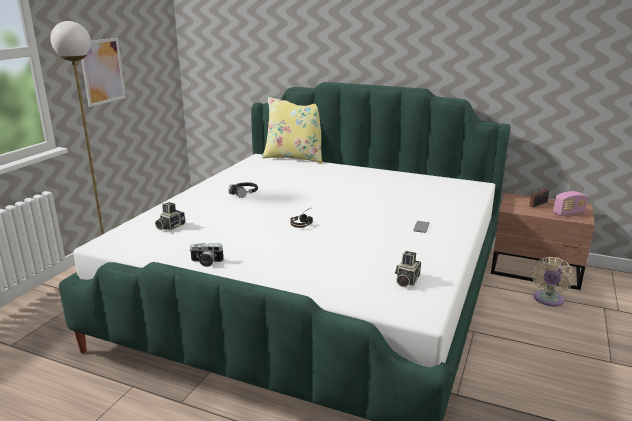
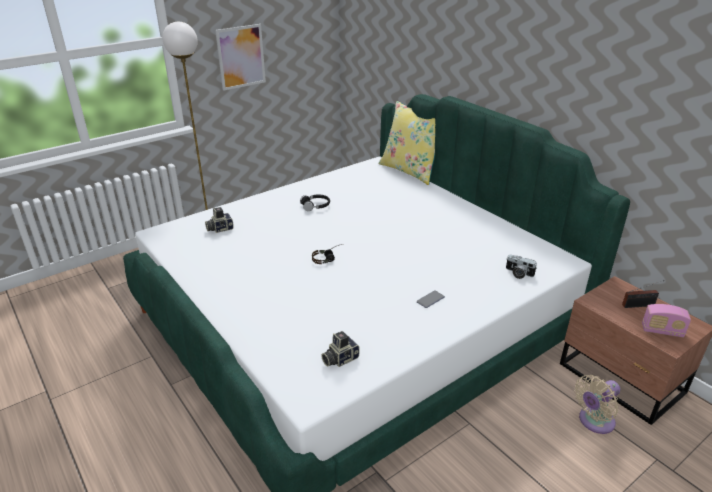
camera: 30 degrees right, 10 degrees up
camera [189,243,224,267] -> camera moved to [506,255,537,279]

